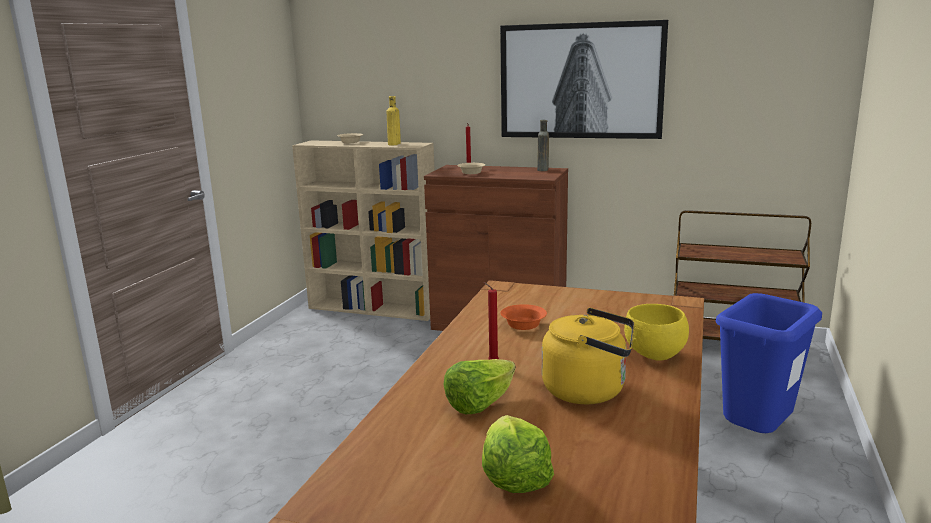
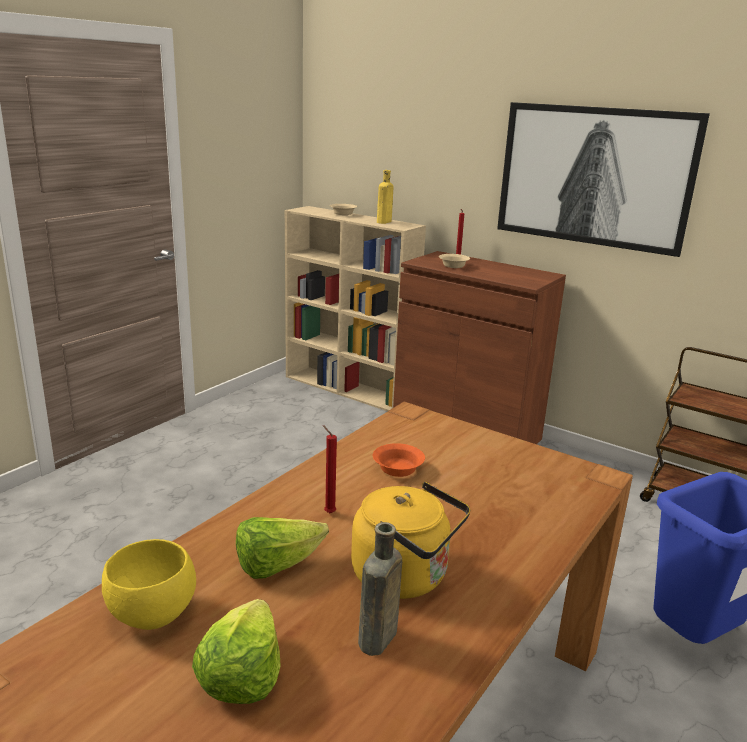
camera: 15 degrees right, 5 degrees up
brown bottle [537,120,549,171] -> brown bottle moved to [358,522,402,656]
yellow bowl [624,304,689,361] -> yellow bowl moved to [102,539,196,630]

